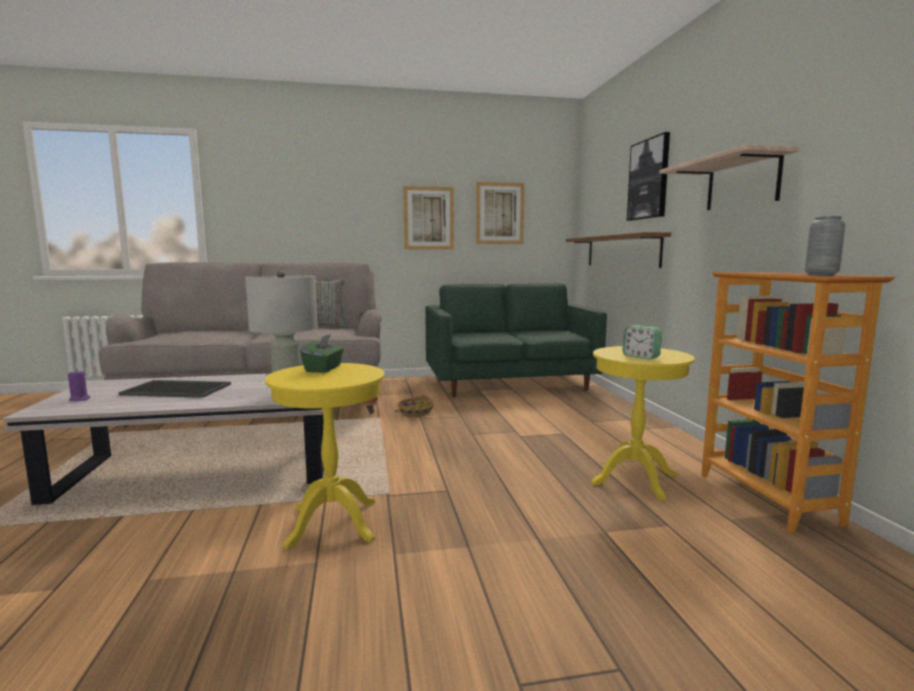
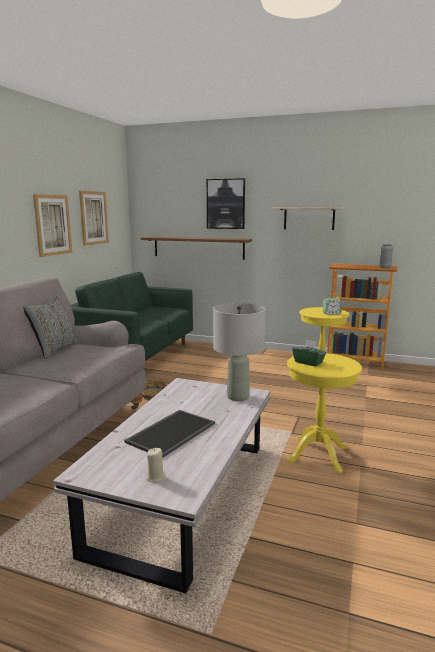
camera: 60 degrees left, 5 degrees up
purple candle [68,370,90,402] -> beige candle [146,448,166,482]

